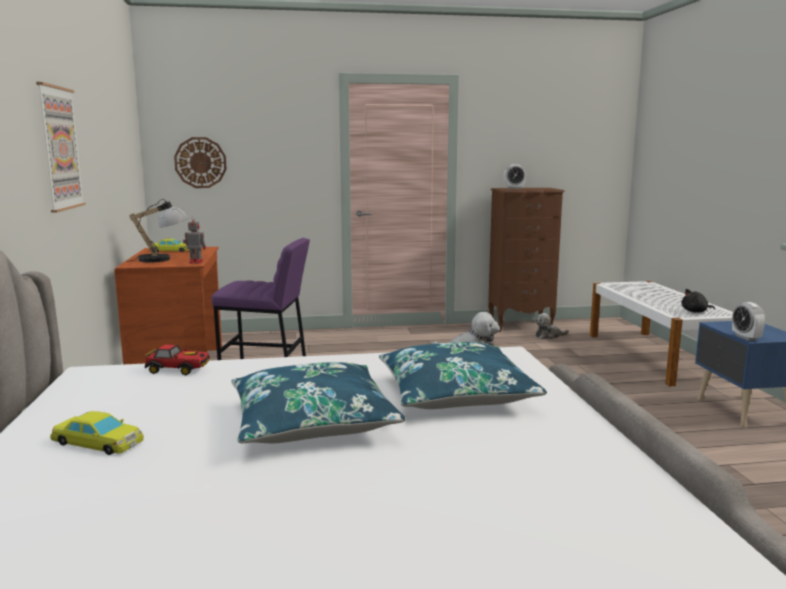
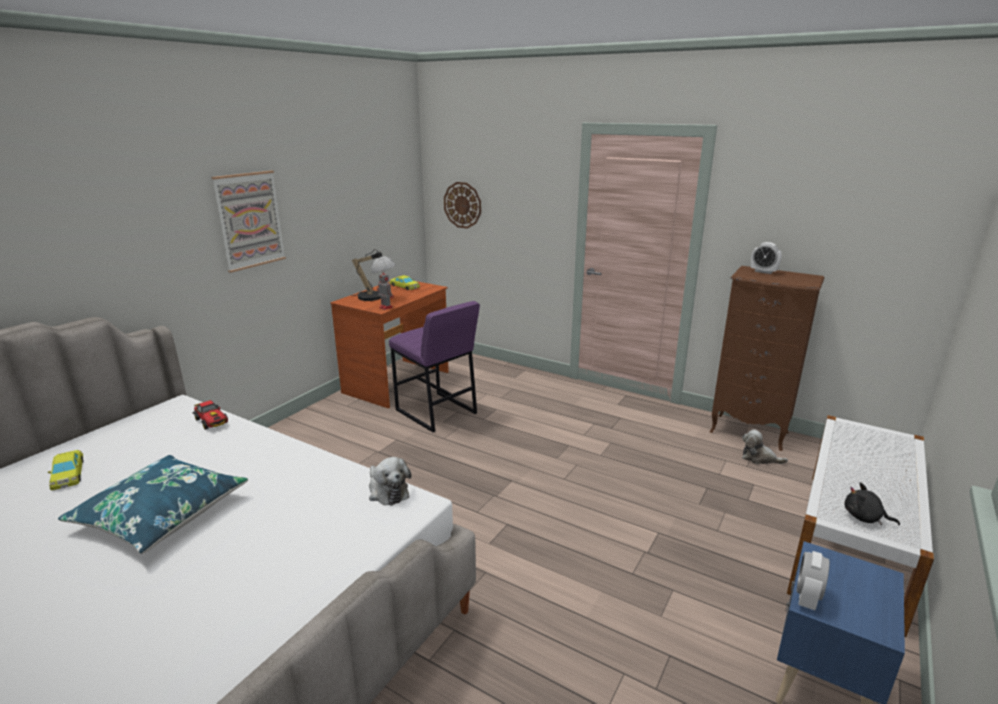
camera: 40 degrees right, 10 degrees up
blue pillow [379,342,547,409] -> none

